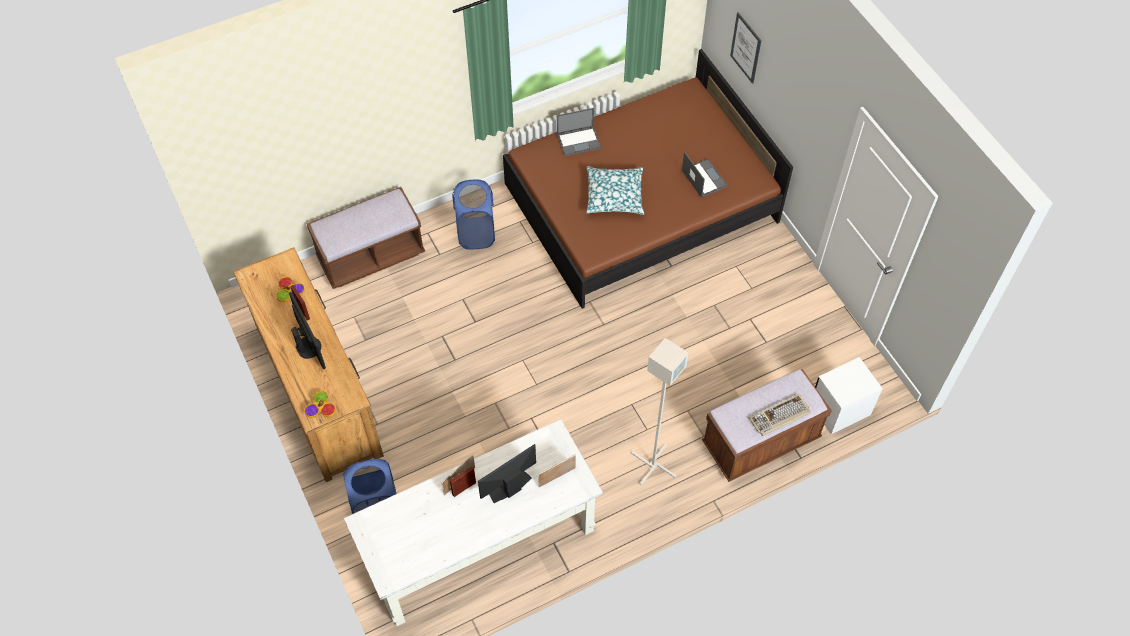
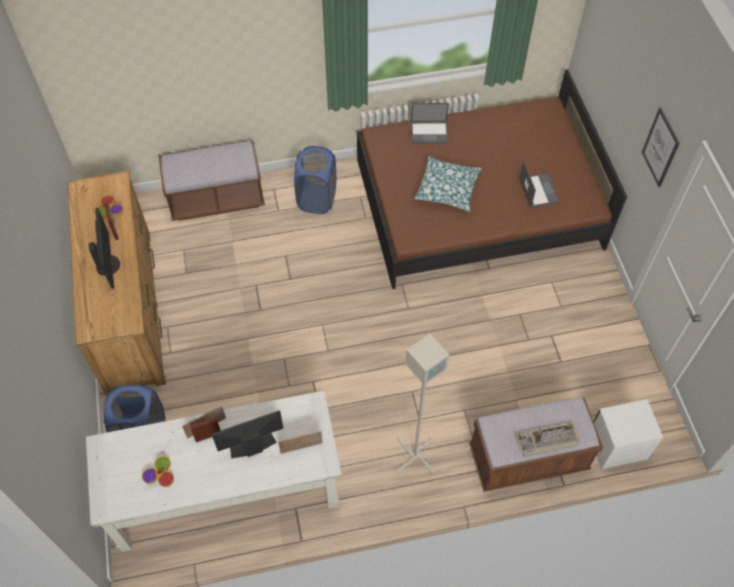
camera: 15 degrees right, 0 degrees up
bowl [304,391,336,418] -> bowl moved to [142,456,174,487]
picture [730,12,761,84] -> picture moved to [642,107,680,187]

